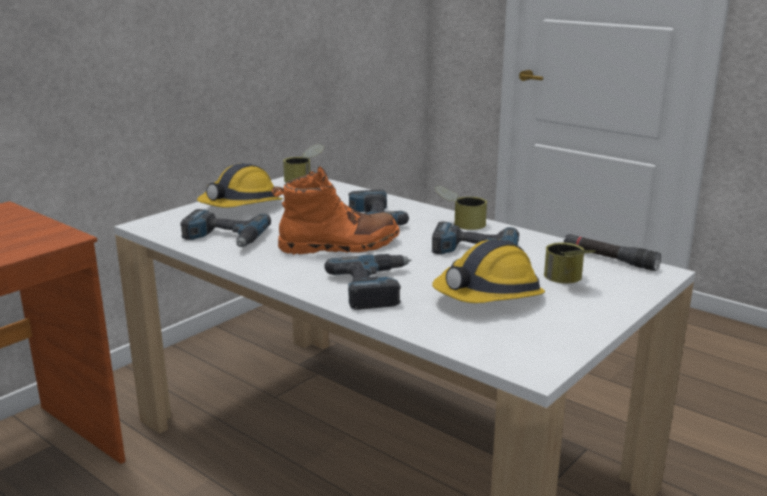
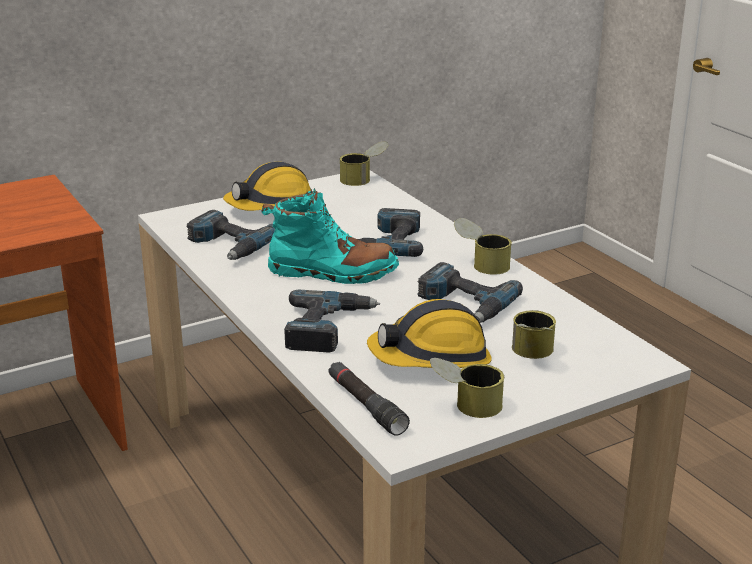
camera: 20 degrees right, 5 degrees up
orange boot [271,166,400,256] -> turquoise boot [261,188,399,284]
black flashlight [564,234,661,271] -> black flashlight moved to [328,362,410,436]
none -> can [430,358,504,418]

